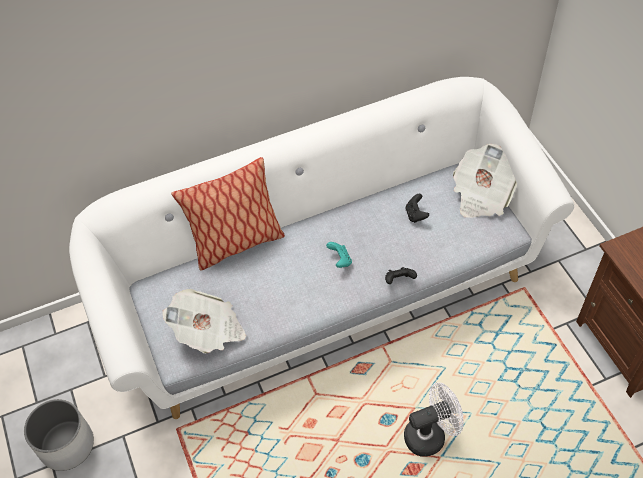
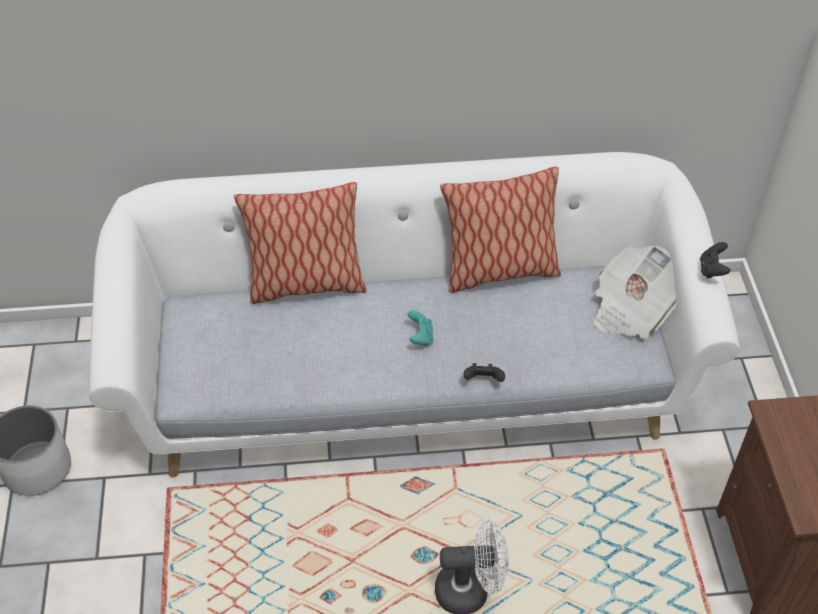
camera: 15 degrees right, 5 degrees down
newspaper [162,289,246,353] -> none
black game controller [406,194,429,223] -> black game controller moved to [700,242,730,279]
none -> pillow [440,166,561,293]

